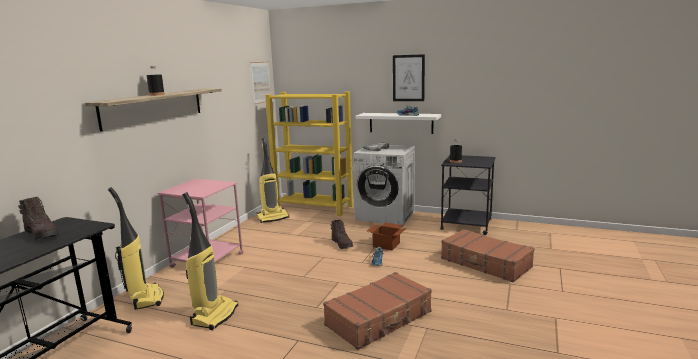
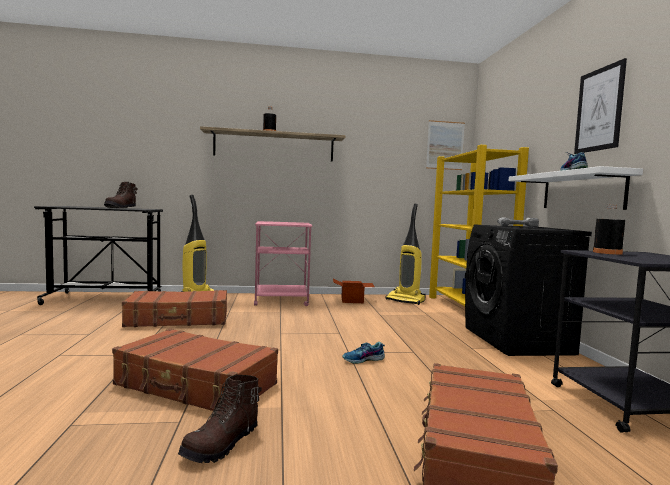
camera: 60 degrees right, 10 degrees down
vacuum cleaner [183,192,238,330] -> brown suitcase [122,290,227,327]
brown boot [331,220,353,249] -> brown boot moved to [178,375,262,463]
white washing machine [353,144,415,226] -> black washing machine [465,224,592,356]
cardboard box [367,222,406,251] -> cardboard box moved to [333,279,375,303]

